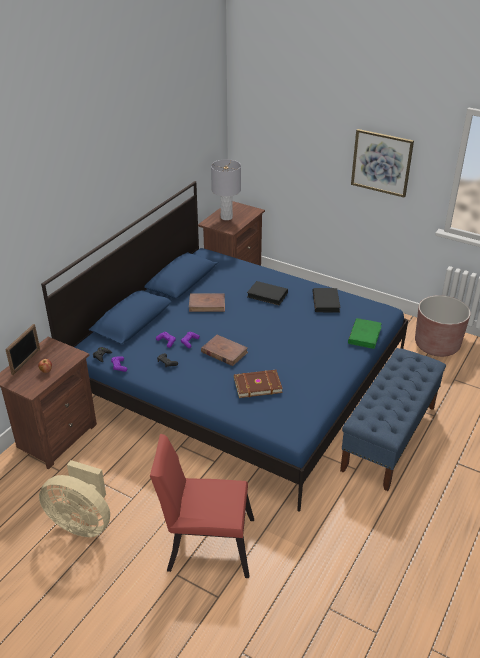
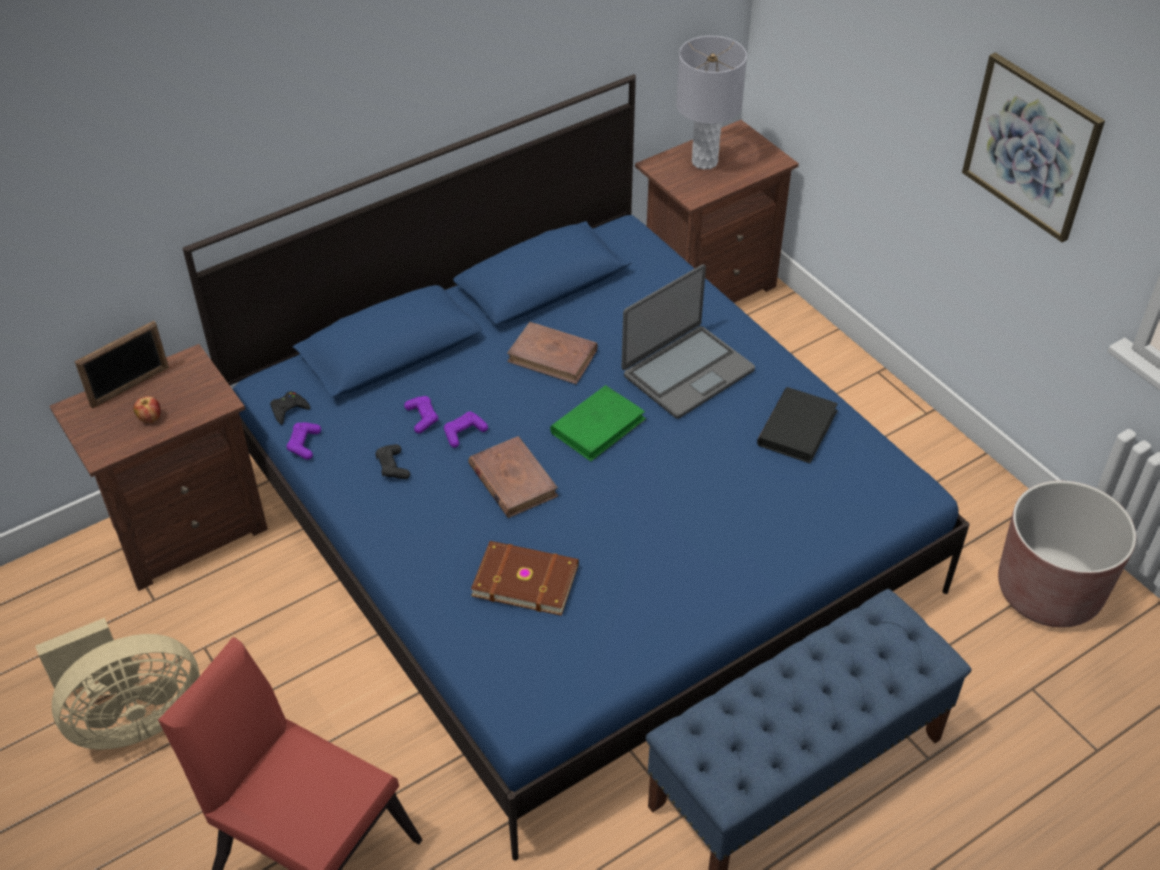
camera: 25 degrees right, 10 degrees up
beige fan [39,460,110,537] -> beige fan turned 75 degrees counterclockwise [35,618,200,750]
black book [247,281,288,305] -> laptop [622,264,755,419]
green book [348,318,382,349] -> green book moved to [550,385,646,461]

